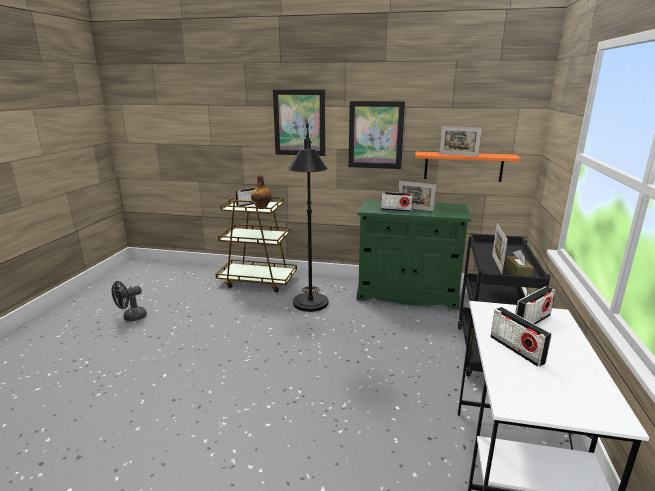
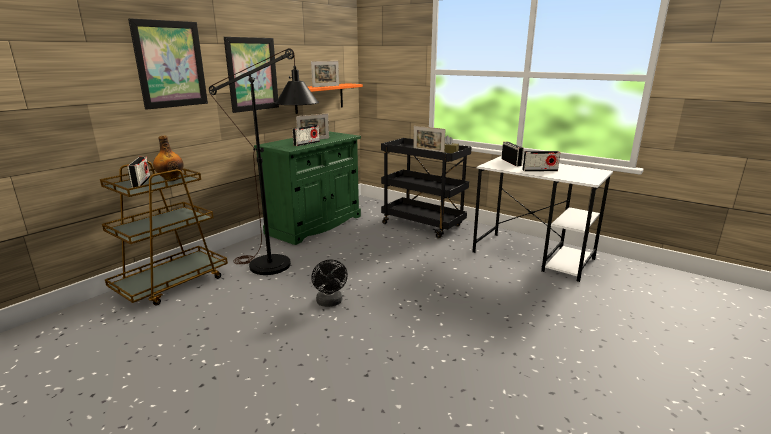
camera: 65 degrees left, 0 degrees up
black fan [112,281,147,321] -> black fan moved to [311,260,348,307]

